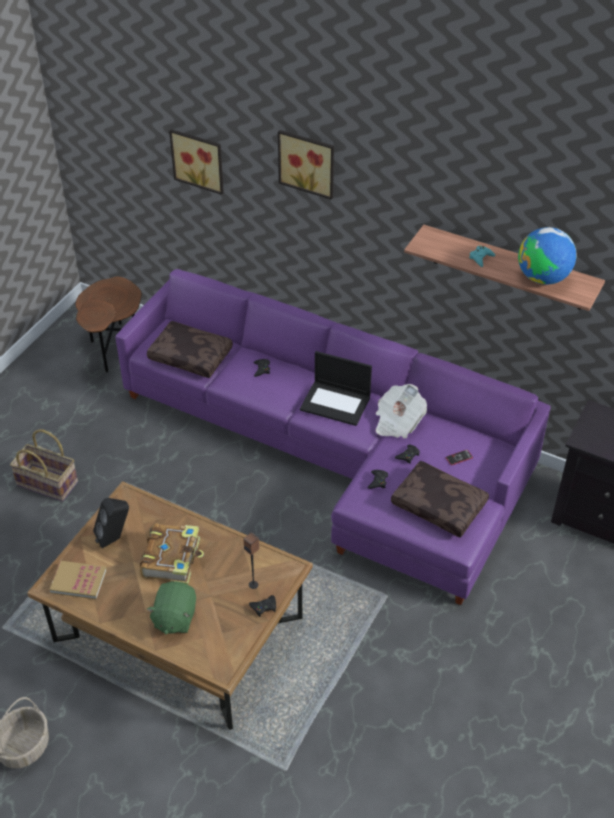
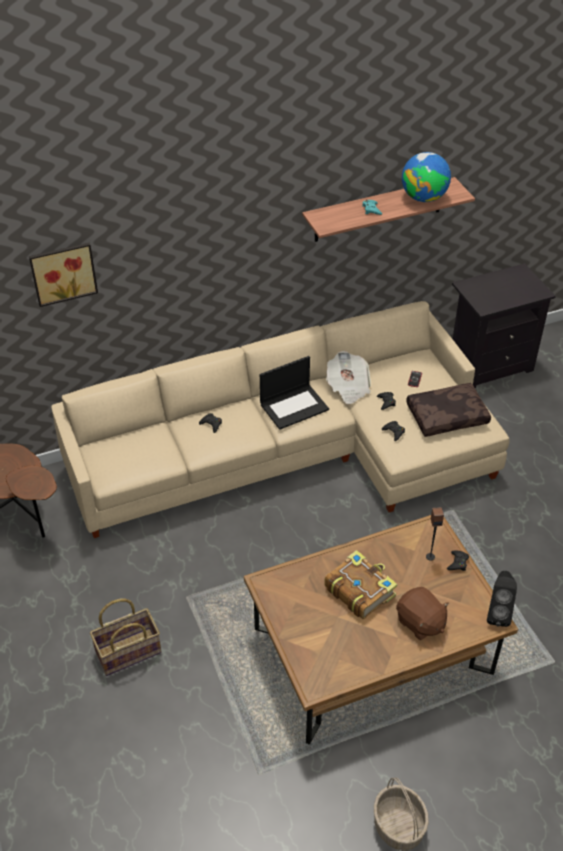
camera: 50 degrees left, 0 degrees up
book [49,561,107,599] -> none
black speaker [93,498,129,548] -> black speaker moved to [487,571,517,627]
purple sofa [115,269,551,605] -> beige sofa [51,301,510,538]
brown pillow [147,321,233,378] -> none
green plush toy [147,581,196,634] -> brown plush toy [396,587,449,640]
picture [278,130,334,199] -> none

